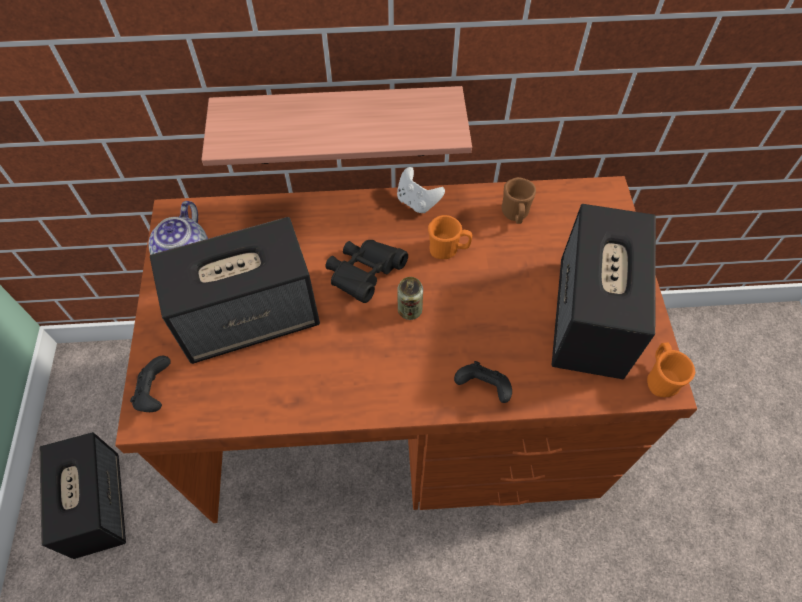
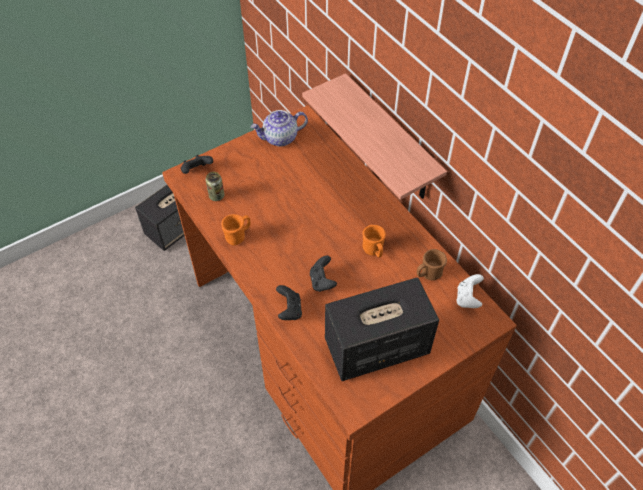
camera: 60 degrees right, 5 degrees down
speaker [150,217,320,364] -> none
black binoculars [326,240,408,303] -> none
white game controller [397,167,445,213] -> white game controller moved to [456,274,484,308]
can [397,277,423,320] -> can moved to [206,172,224,201]
orange mug [647,342,695,397] -> orange mug moved to [221,214,250,246]
none -> black game controller [310,255,337,292]

